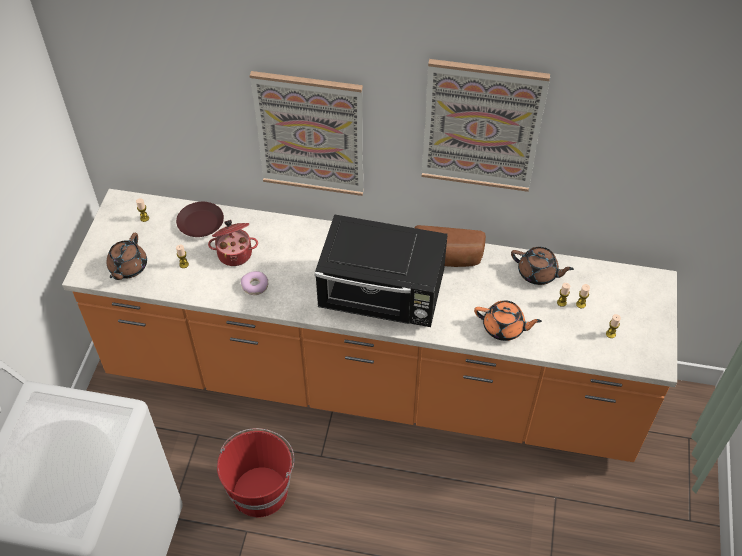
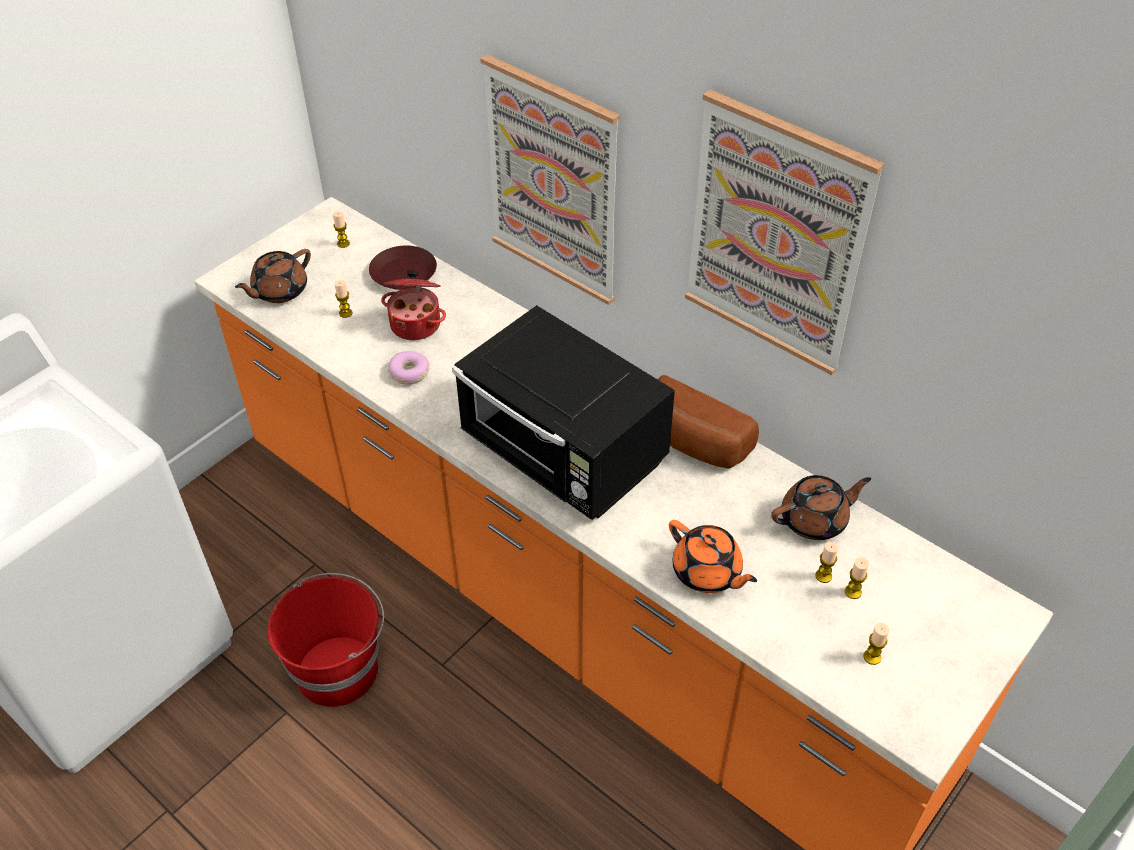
camera: 30 degrees right, 5 degrees down
brown teapot [511,247,574,285] -> brown teapot turned 75 degrees counterclockwise [771,475,871,540]

